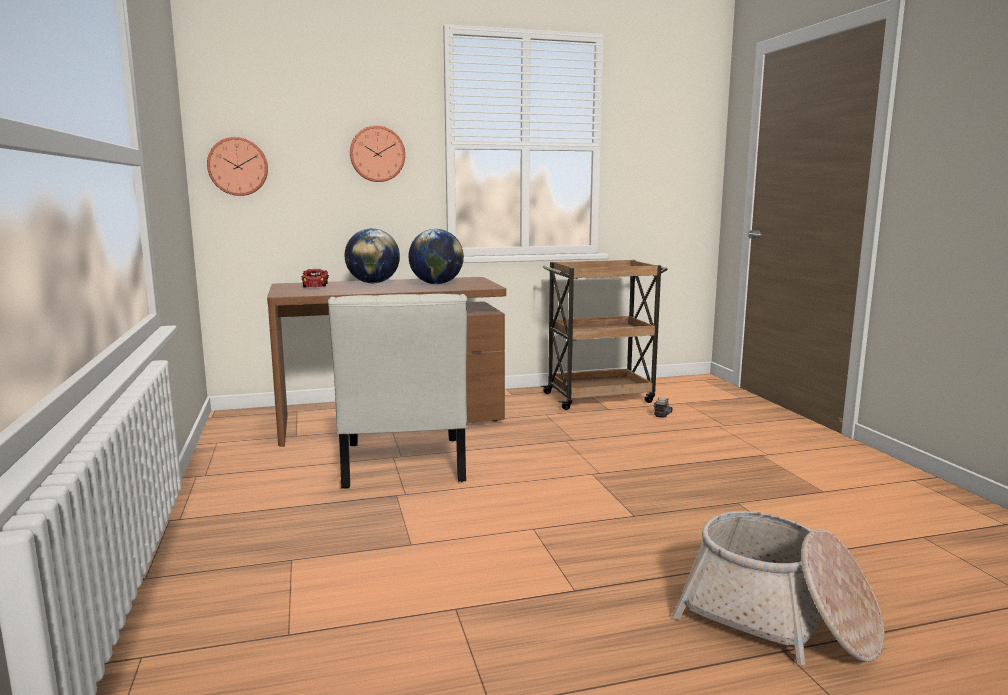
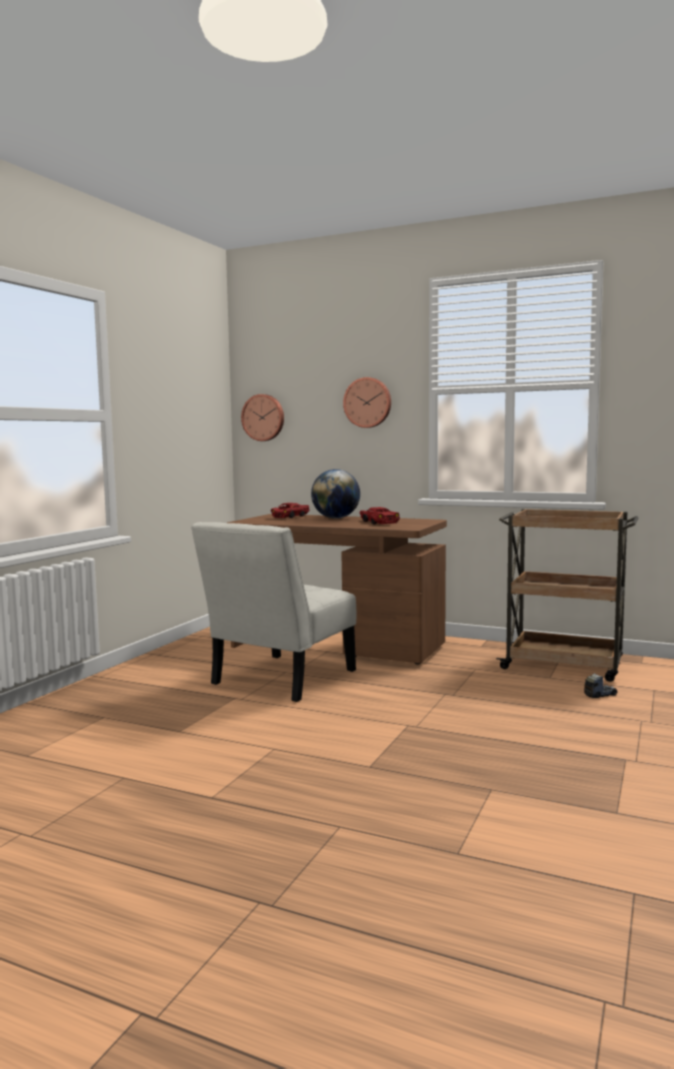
camera: 40 degrees right, 5 degrees down
globe [408,229,464,284] -> red toy car [360,507,400,525]
basket [672,511,885,665] -> none

